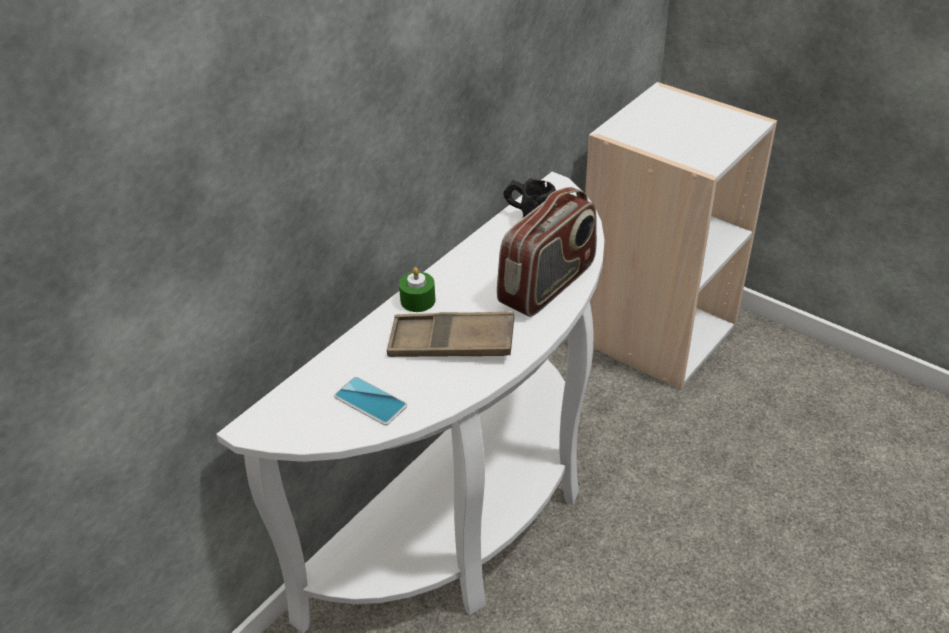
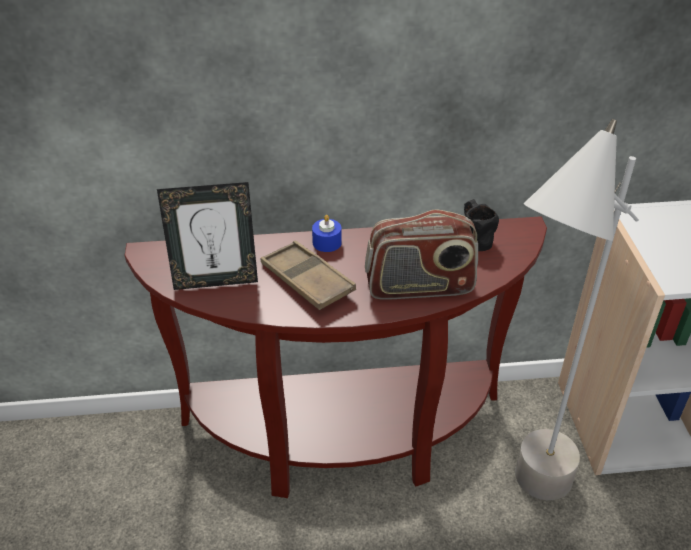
camera: 45 degrees right, 0 degrees up
white console table [216,172,605,633] -> brown console table [125,216,547,498]
phone [334,377,407,425] -> picture frame [157,182,258,290]
green candle [399,267,435,312] -> blue candle [312,215,342,252]
none -> grey floor lamp [515,119,639,500]

